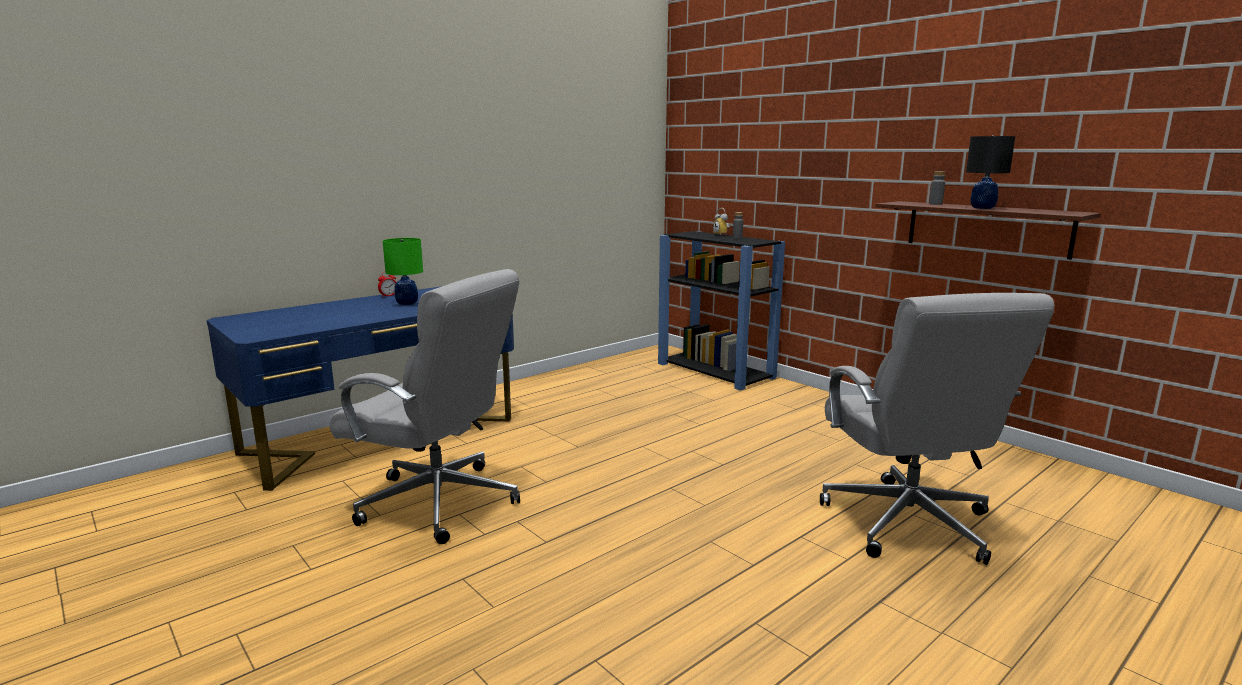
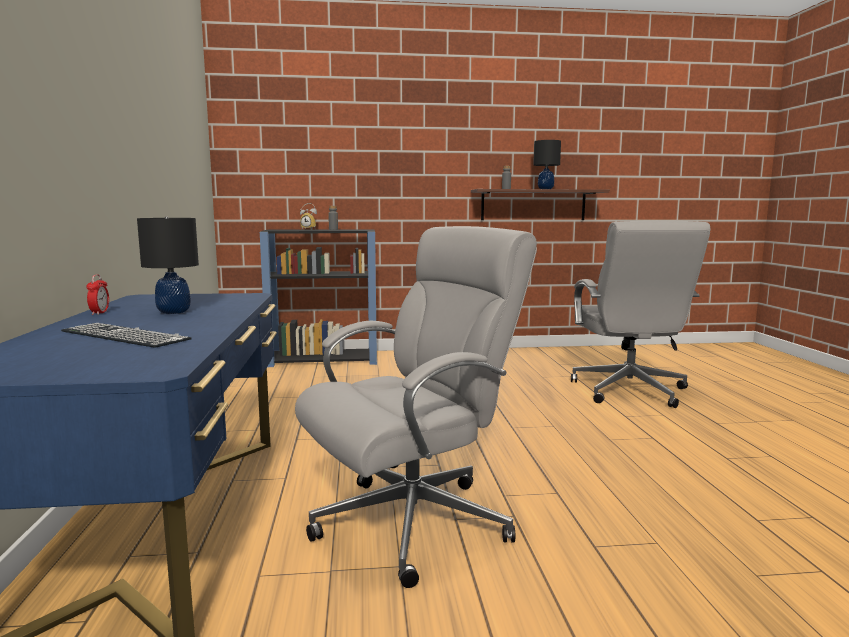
camera: 55 degrees left, 5 degrees down
green table lamp [383,238,423,305] -> black table lamp [137,217,199,314]
grey office chair [820,293,1054,565] -> grey office chair turned 60 degrees clockwise [571,220,711,408]
none -> keyboard [61,323,192,348]

